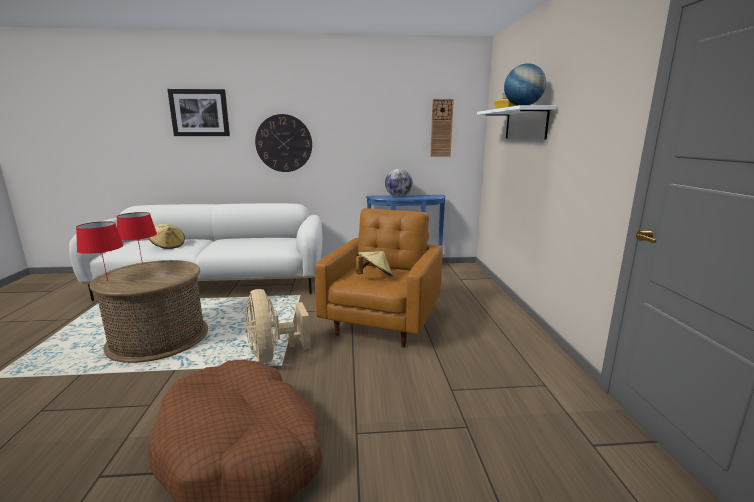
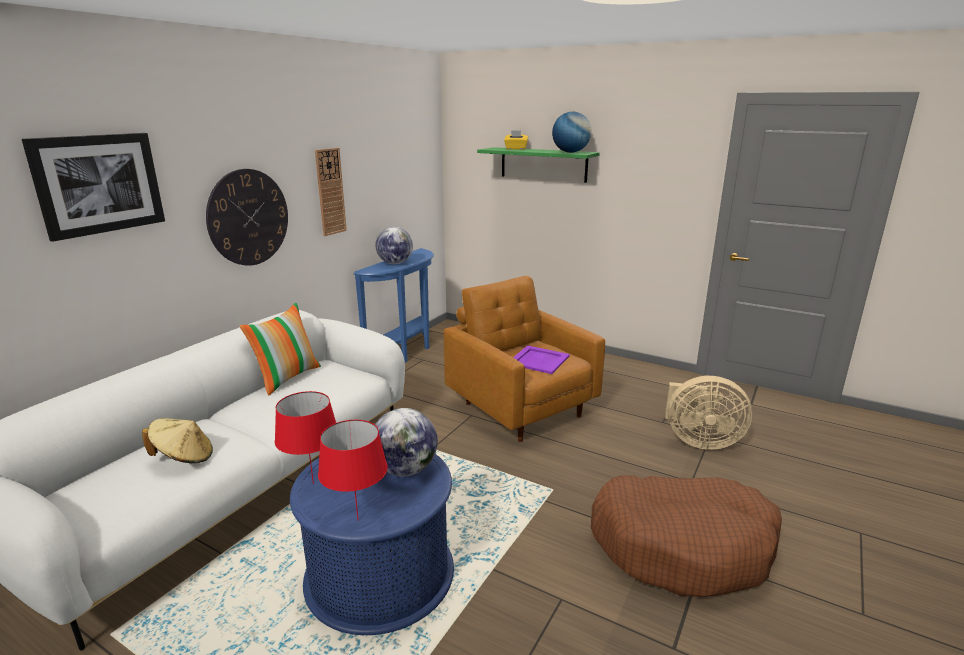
camera: 55 degrees left, 5 degrees up
brown coffee table [89,260,208,363] -> blue coffee table [290,454,454,635]
beige fan [244,289,311,363] -> beige fan moved to [665,376,752,450]
beige hat [356,251,393,277] -> purple tray [513,345,570,374]
wall clock [430,99,454,157] -> wall clock moved to [315,148,347,236]
white shelf [477,105,556,139] -> green shelf [477,147,600,183]
none -> pillow [239,303,321,395]
none -> globe [375,408,438,476]

